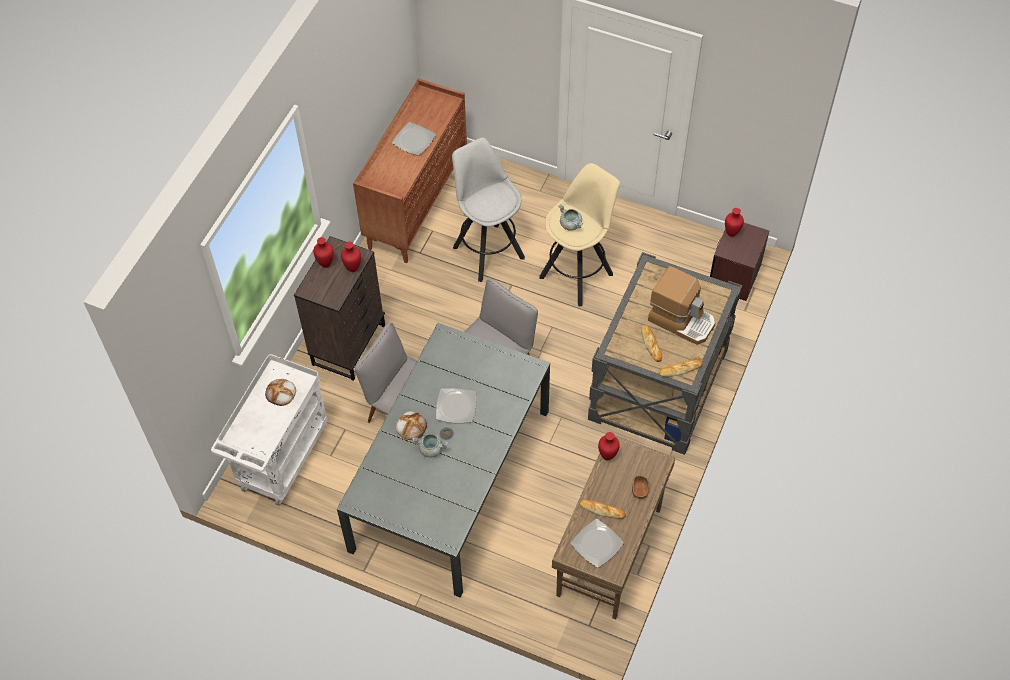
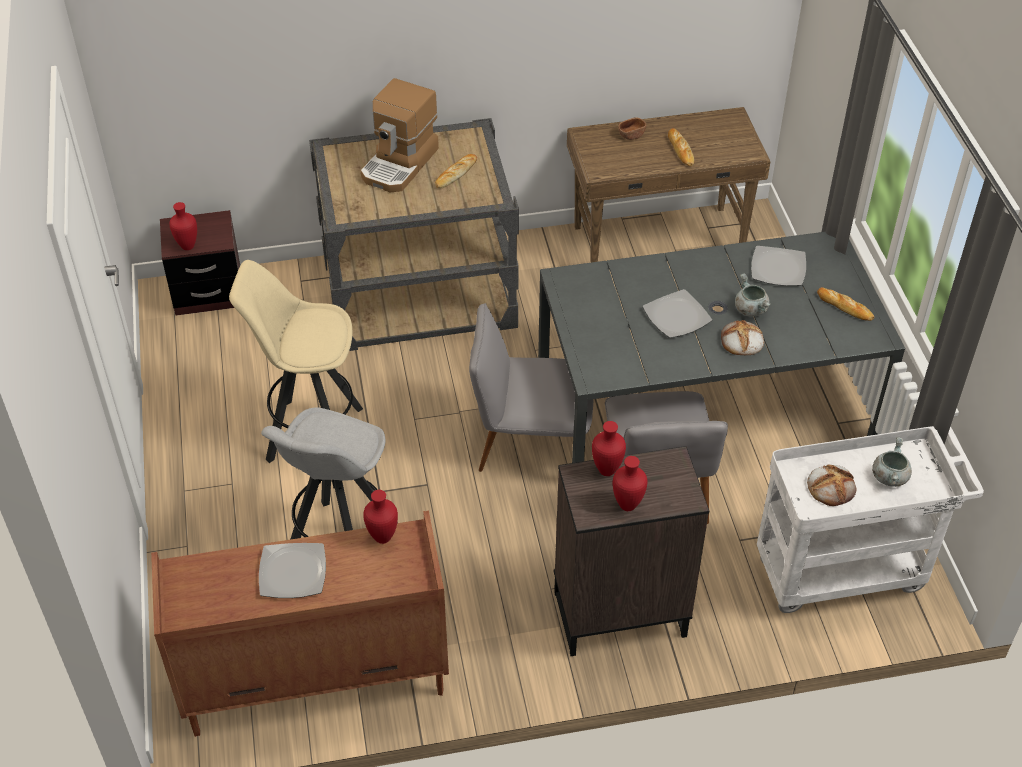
camera: 125 degrees left, 10 degrees down
grey cooking pot [558,204,583,231] -> grey cooking pot moved to [872,437,912,487]
plate [571,519,624,568] -> plate moved to [751,246,806,286]
red vase [598,432,620,460] -> red vase moved to [363,490,398,544]
coffee machine [648,266,715,345] -> coffee machine turned 150 degrees counterclockwise [361,78,439,192]
bread [660,359,703,377] -> bread moved to [817,287,874,321]

